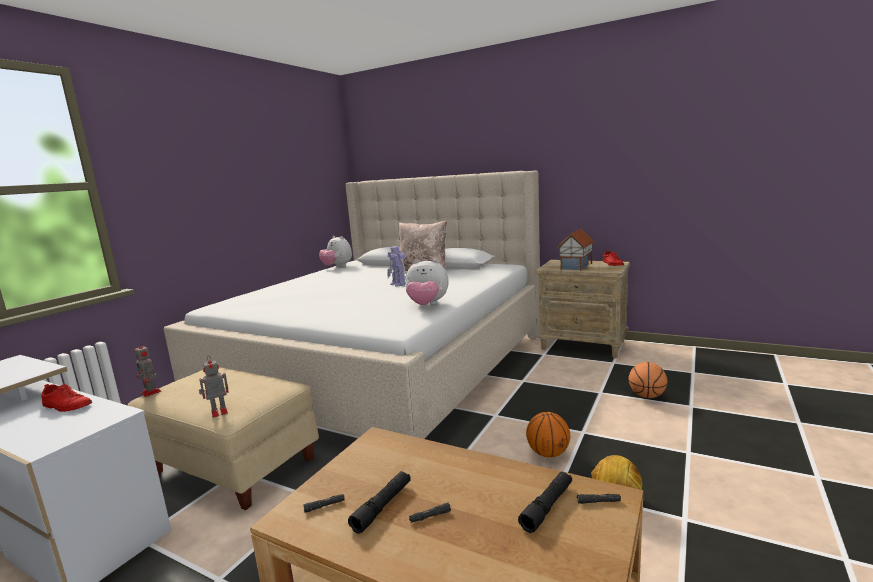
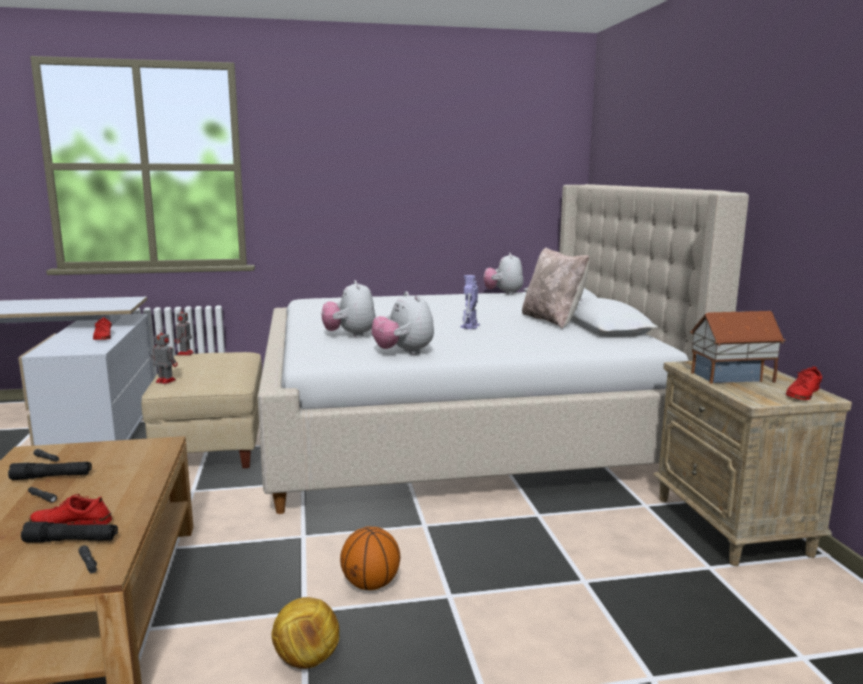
camera: 50 degrees right, 0 degrees up
basketball [628,362,668,398] -> none
none -> red shoe [29,494,112,525]
none -> plush toy [321,280,376,338]

